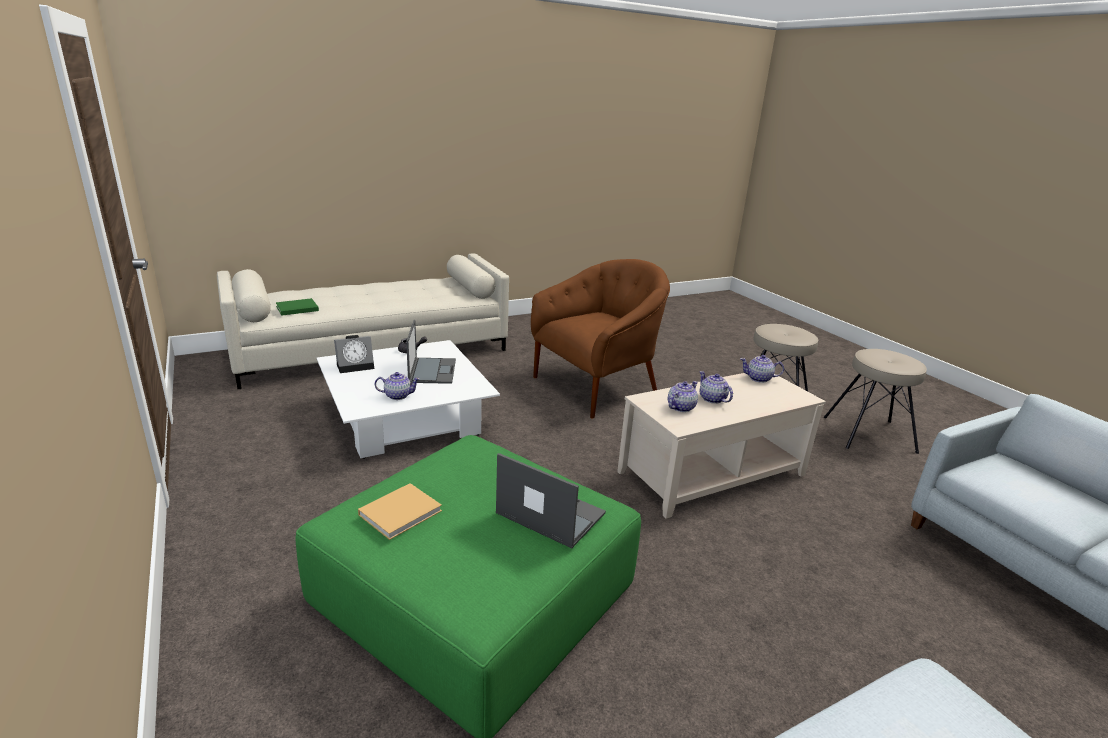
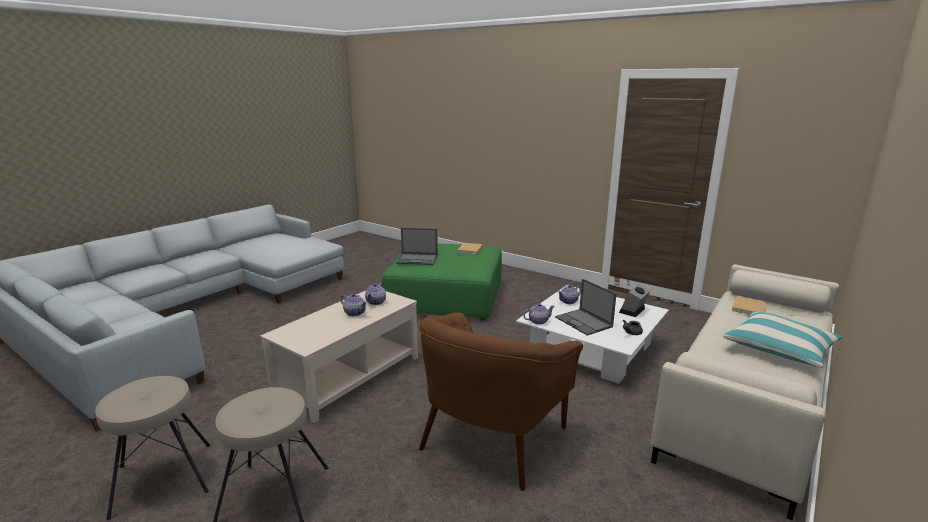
camera: 155 degrees right, 5 degrees down
green book [276,298,319,315] -> beige book [732,296,766,315]
teapot [740,355,784,383] -> teapot moved to [523,303,555,325]
none -> pillow [723,312,842,368]

